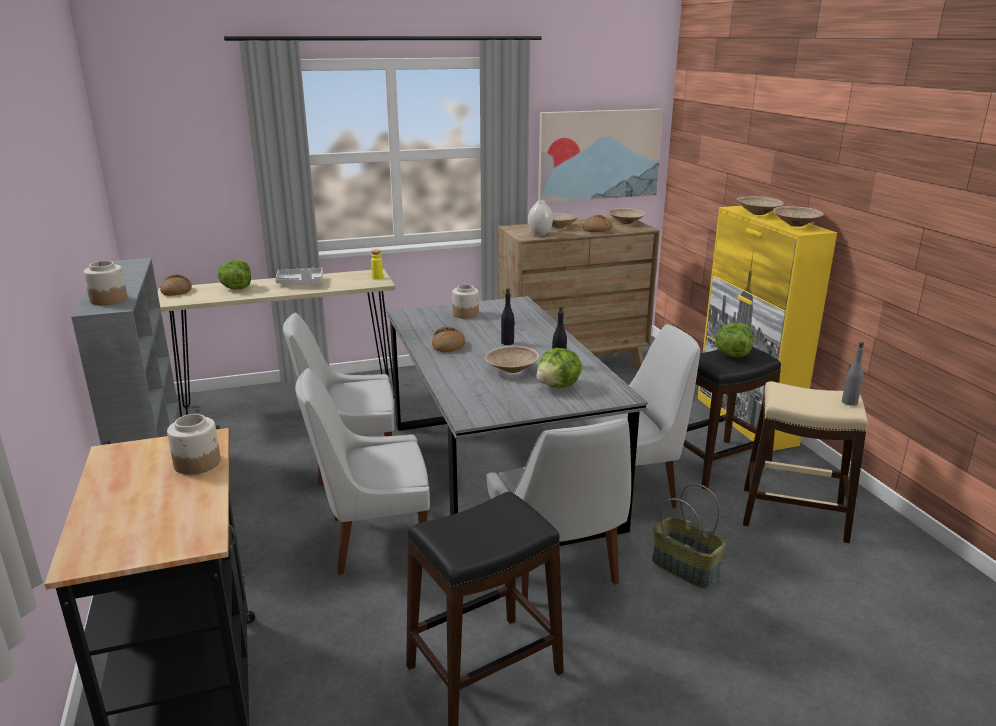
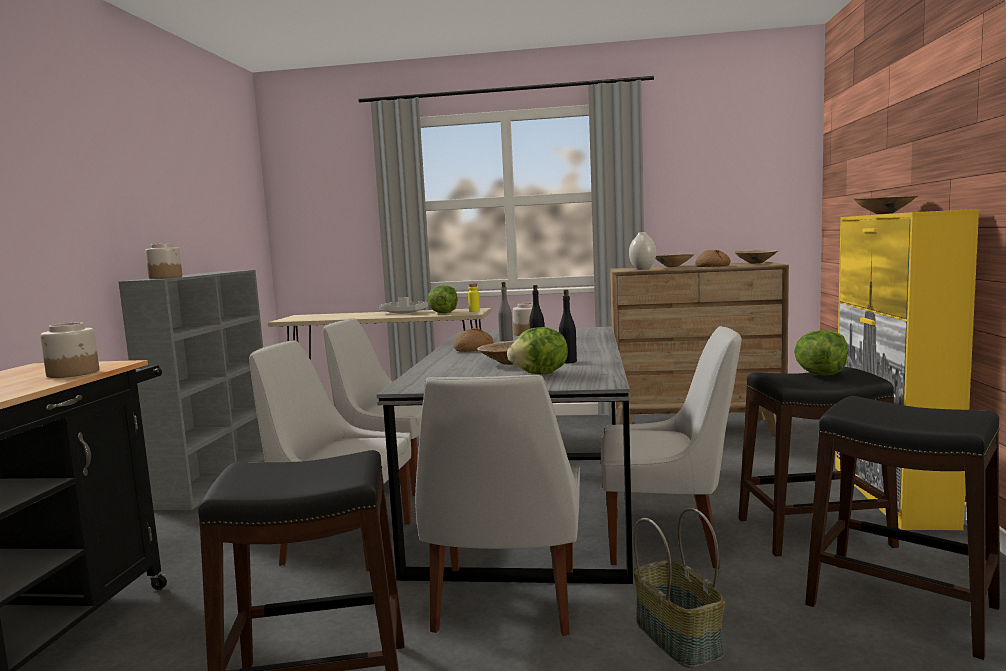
camera: 25 degrees right, 15 degrees down
bread [160,274,192,296] -> none
lettuce [218,260,251,290] -> lettuce moved to [427,285,457,313]
picture [538,109,663,203] -> none
beige stool [743,381,868,543] -> black stool [805,396,1000,660]
beige bowl [773,206,824,227] -> none
grey bottle [842,342,864,406] -> grey bottle moved to [498,282,513,341]

